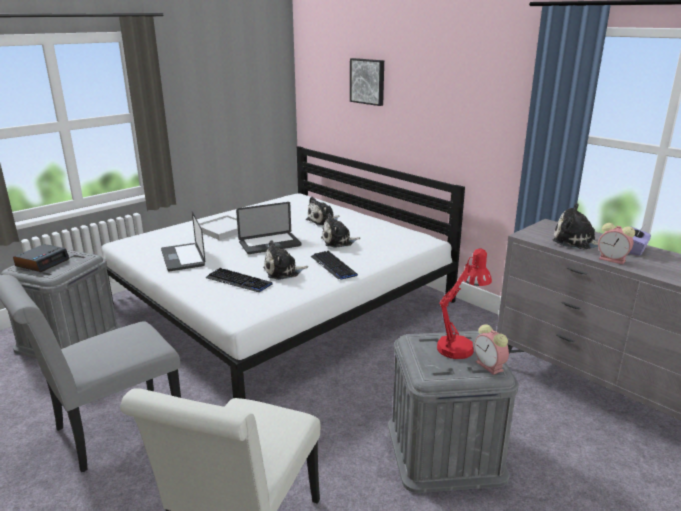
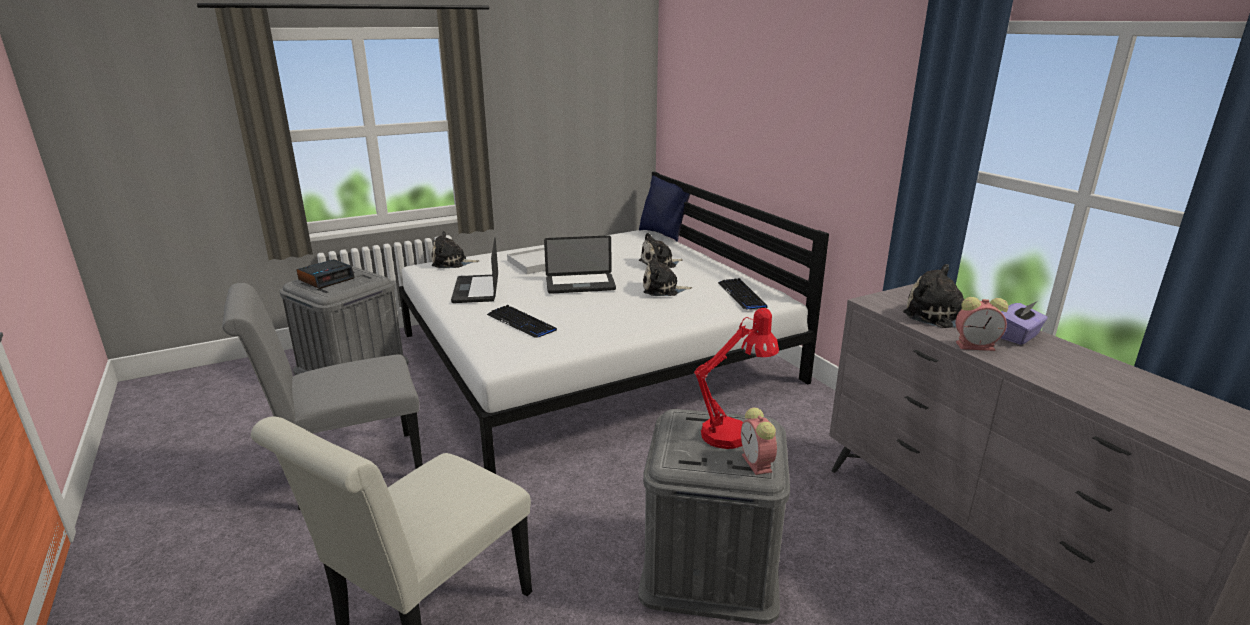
camera: 15 degrees right, 0 degrees up
plush toy [263,240,308,280] -> plush toy moved to [431,231,479,268]
keyboard [310,251,358,280] -> keyboard moved to [718,278,767,310]
picture [350,58,384,106] -> none
alarm clock [598,223,635,264] -> alarm clock turned 45 degrees counterclockwise [956,297,1008,351]
none -> blue pillow [639,175,693,242]

